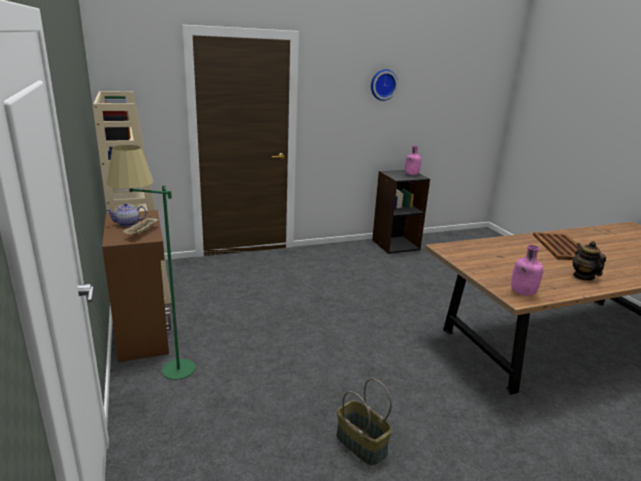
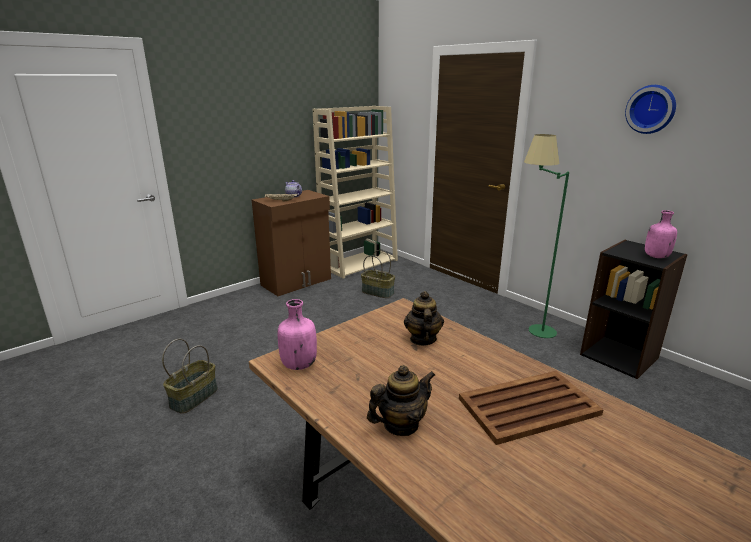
camera: 70 degrees right, 0 degrees up
green floor lamp [107,145,195,380] -> green floor lamp moved to [524,134,569,338]
none -> basket [361,250,395,298]
none -> teapot [404,291,444,346]

